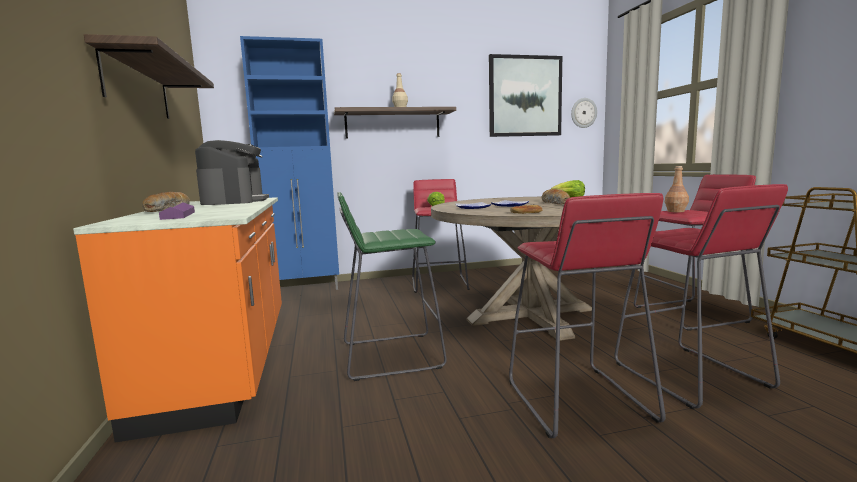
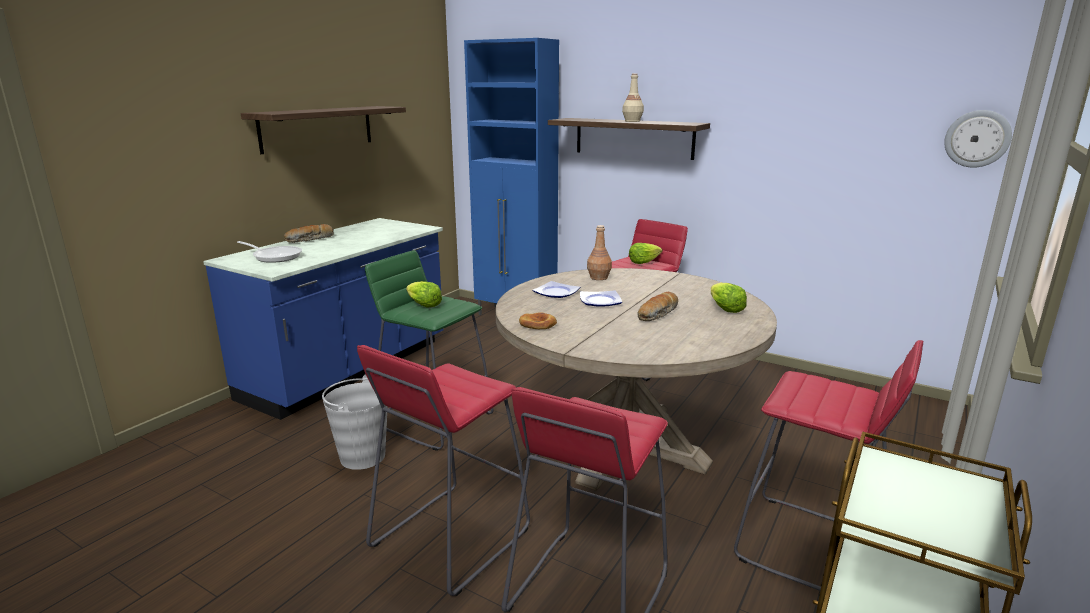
camera: 45 degrees right, 10 degrees up
orange counter [73,197,282,443] -> blue counter [203,218,443,420]
purple tray [159,202,195,220] -> frying pan [237,241,302,263]
coffee machine [195,140,269,205] -> none
picture [489,54,562,137] -> none
brown bottle [665,166,689,212] -> brown bottle moved to [587,225,612,280]
none -> grey bucket [322,374,388,470]
none -> lettuce [406,281,442,308]

